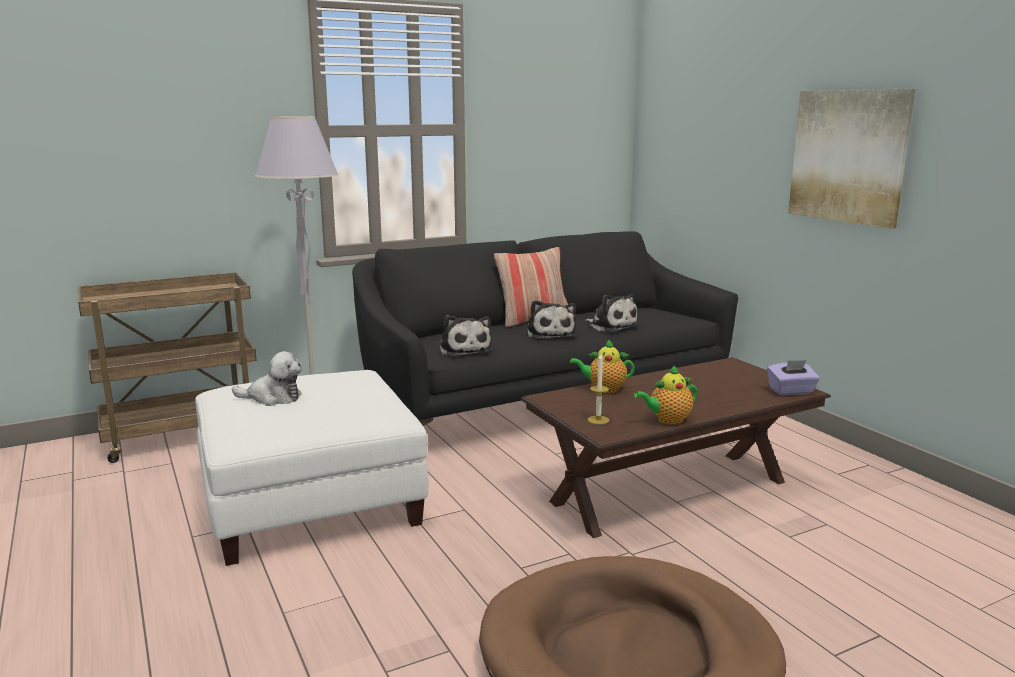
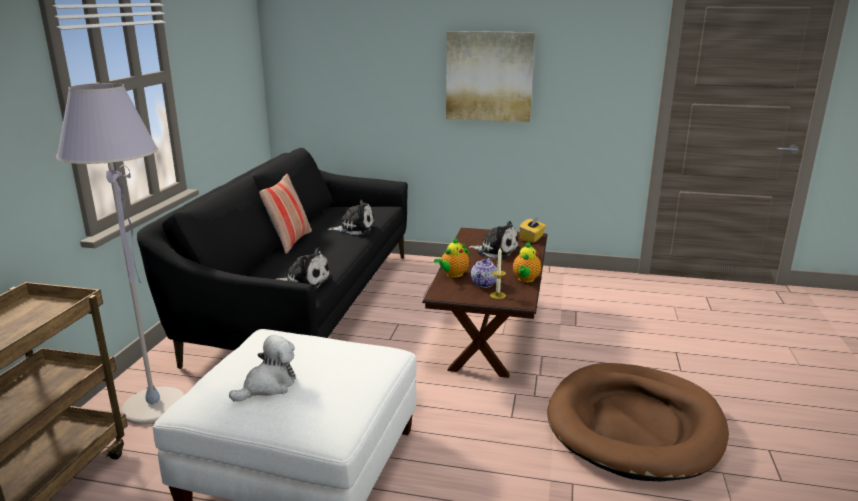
camera: 50 degrees left, 5 degrees up
plush toy [527,300,576,339] -> plush toy moved to [468,221,519,259]
purple tissue box [767,360,820,395] -> yellow tissue box [519,217,546,243]
none -> teapot [471,258,497,288]

